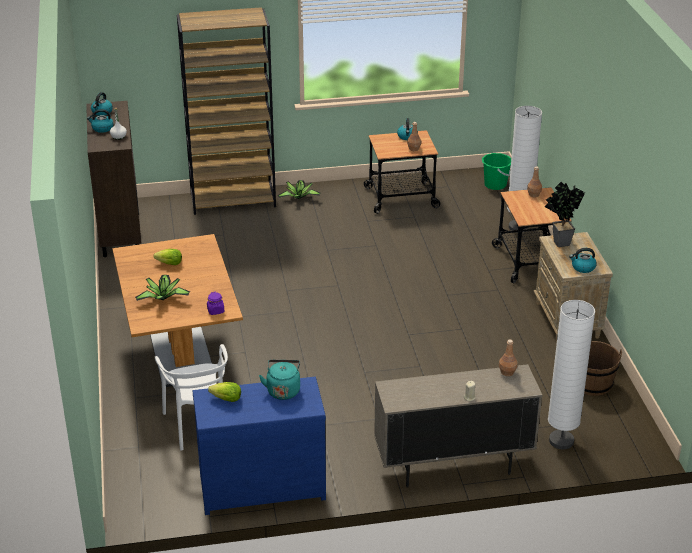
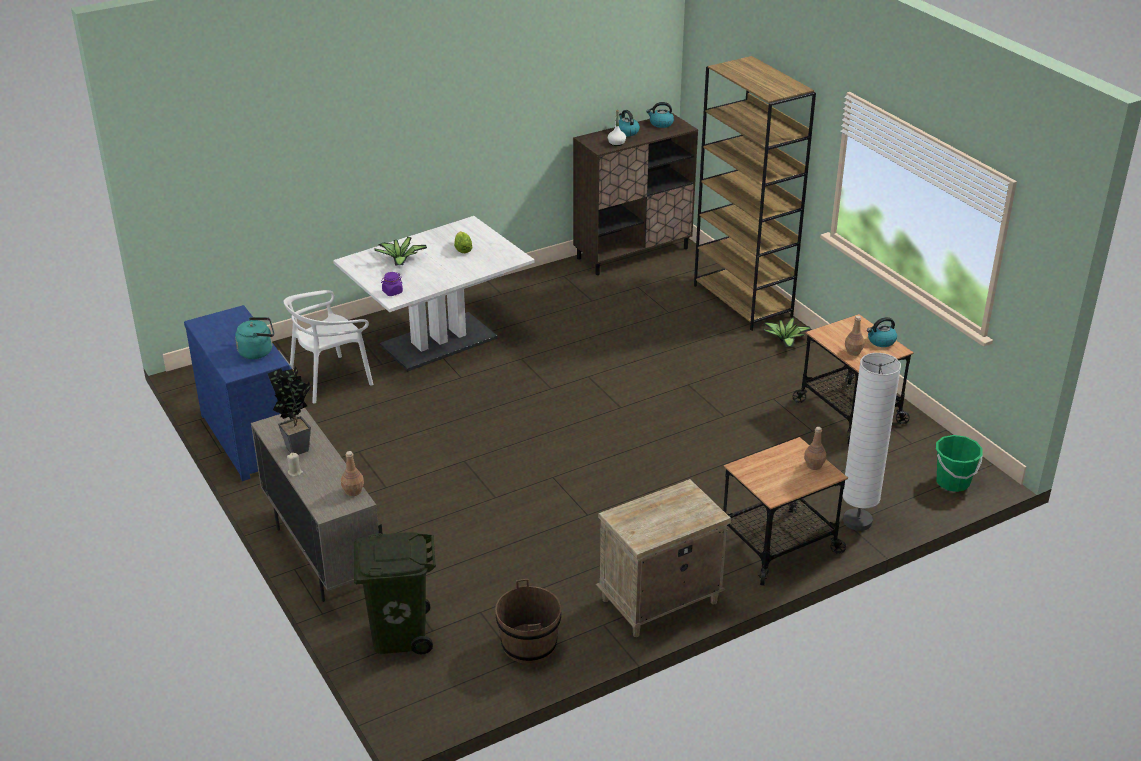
camera: 70 degrees right, 0 degrees up
brown dining table [112,234,243,387] -> white dining table [333,216,535,371]
lettuce [208,382,241,402] -> none
potted plant [544,182,585,247] -> potted plant moved to [268,366,311,455]
white floor lamp [548,300,595,449] -> green trash can [354,533,436,654]
kettle [569,248,597,273] -> none

